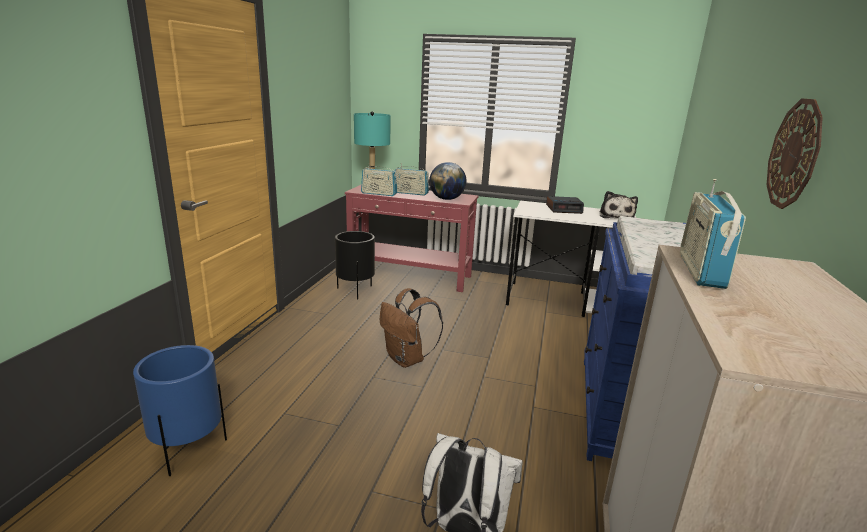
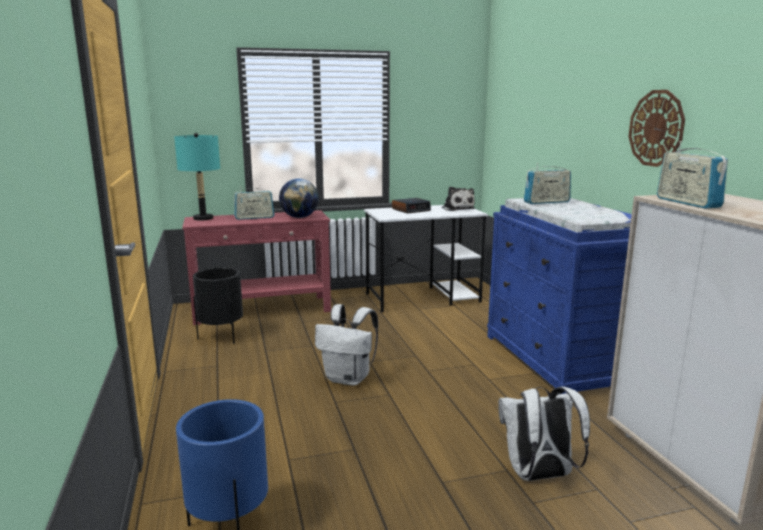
camera: 30 degrees left, 5 degrees down
radio [361,163,397,196] -> radio moved to [524,163,571,204]
brown backpack [380,288,443,368] -> white backpack [315,304,378,386]

